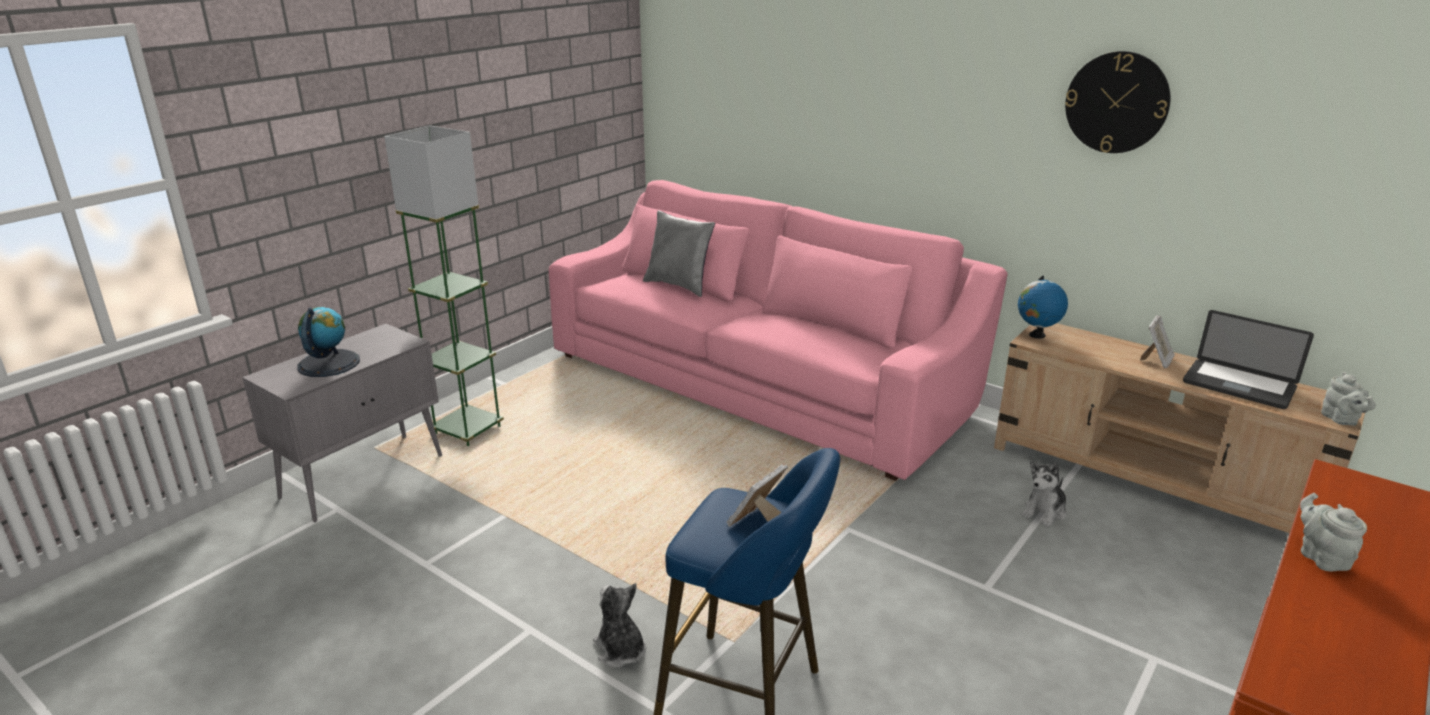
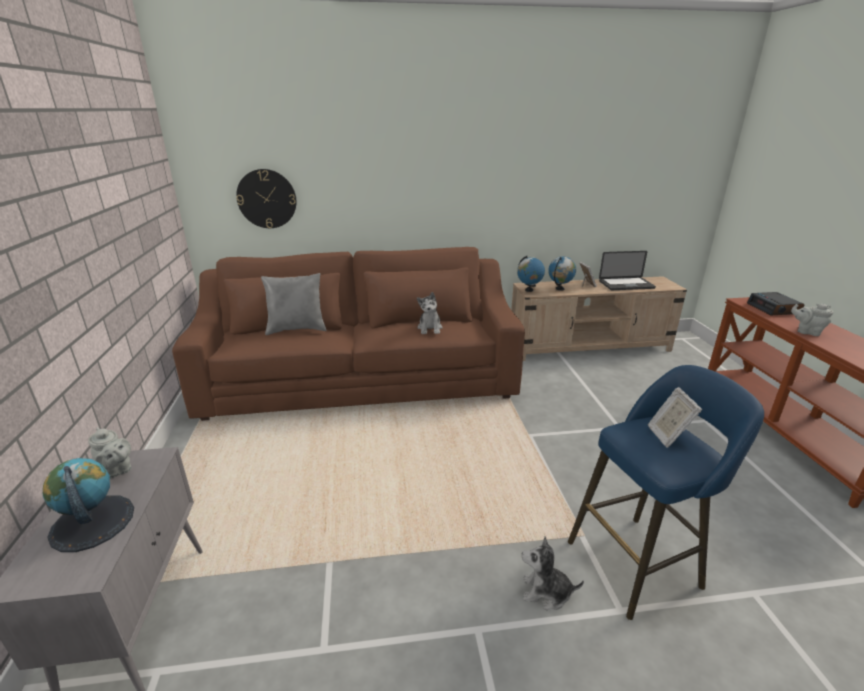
camera: 45 degrees left, 0 degrees up
green floor lamp [384,126,504,446] -> none
pink sofa [549,180,1007,481] -> brown sofa [172,247,525,421]
plush toy [1022,460,1067,527] -> plush toy moved to [417,292,443,334]
wall clock [1065,51,1170,153] -> wall clock moved to [236,169,296,228]
grey teapot [1321,372,1376,426] -> grey teapot moved to [88,427,131,478]
none -> globe [548,256,576,291]
none -> alarm clock [747,292,804,315]

